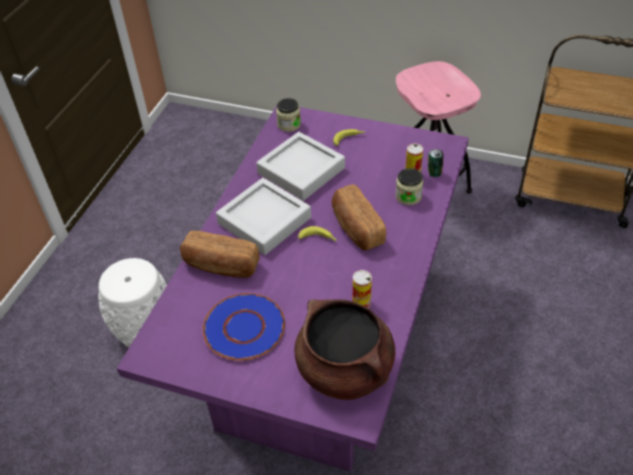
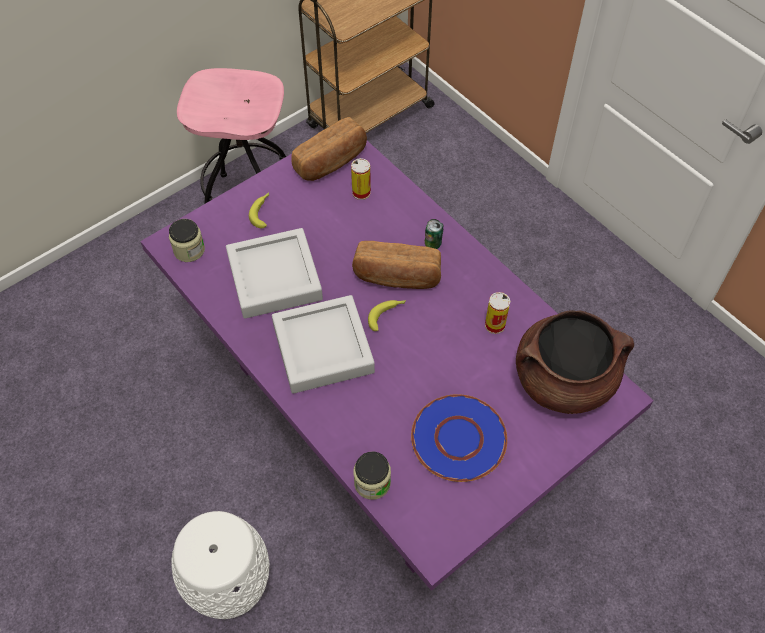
camera: 60 degrees left, 10 degrees up
bread [180,231,259,278] -> bread moved to [291,117,367,181]
jar [395,168,423,205] -> jar moved to [353,452,391,500]
can [428,149,443,177] -> can moved to [425,219,443,249]

